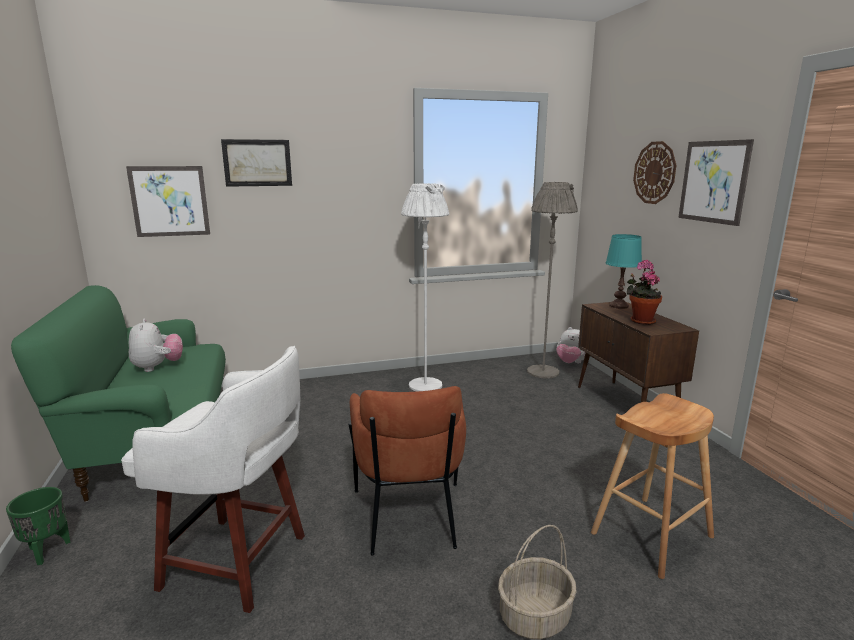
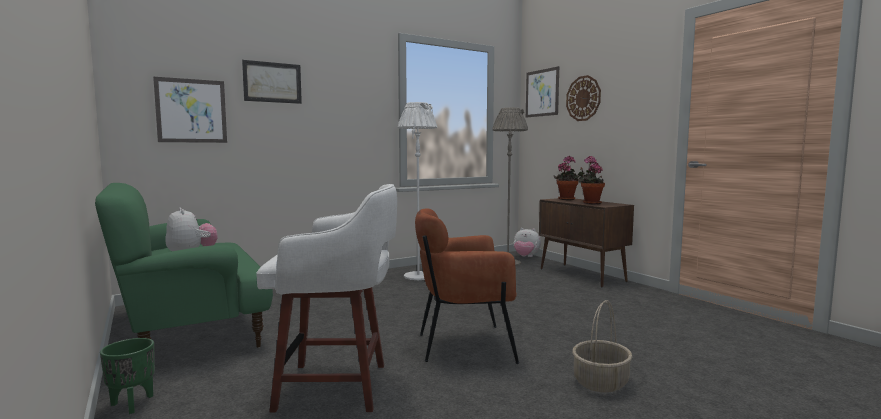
camera: 15 degrees left, 10 degrees down
brown armchair [348,386,466,556] -> brown armchair turned 105 degrees clockwise [415,208,519,364]
brown stool [591,393,714,579] -> none
turquoise table lamp [606,234,642,309] -> potted plant [554,156,580,200]
picture [678,139,754,226] -> picture moved to [526,66,559,118]

